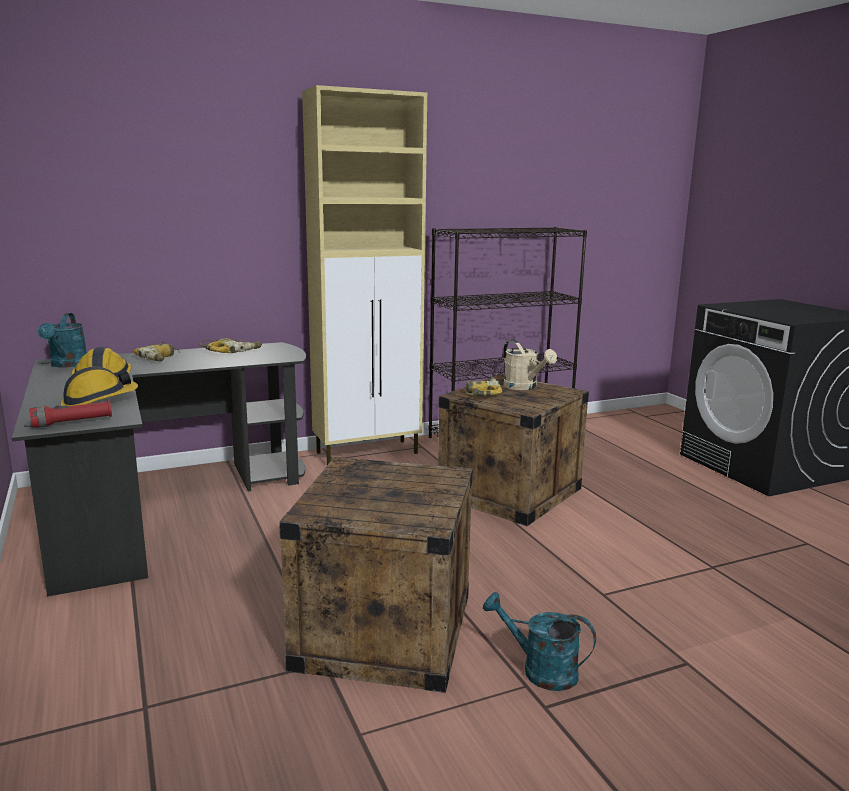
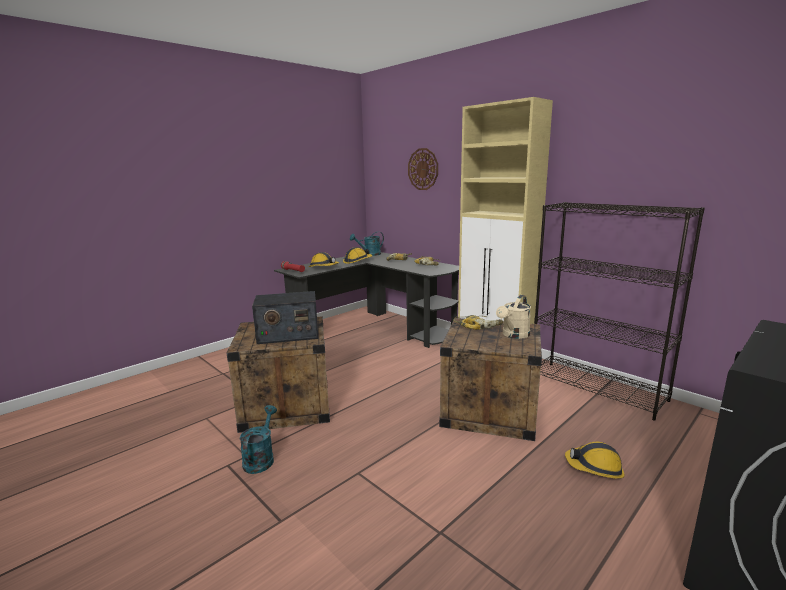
camera: 70 degrees right, 0 degrees up
none -> radio [252,291,319,344]
none -> wall clock [408,148,438,190]
none -> hard hat [565,442,624,479]

